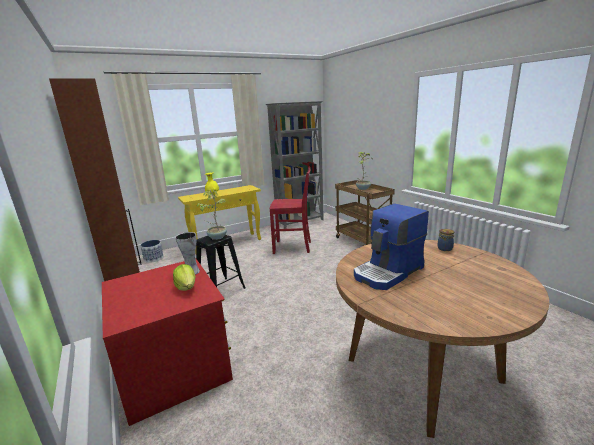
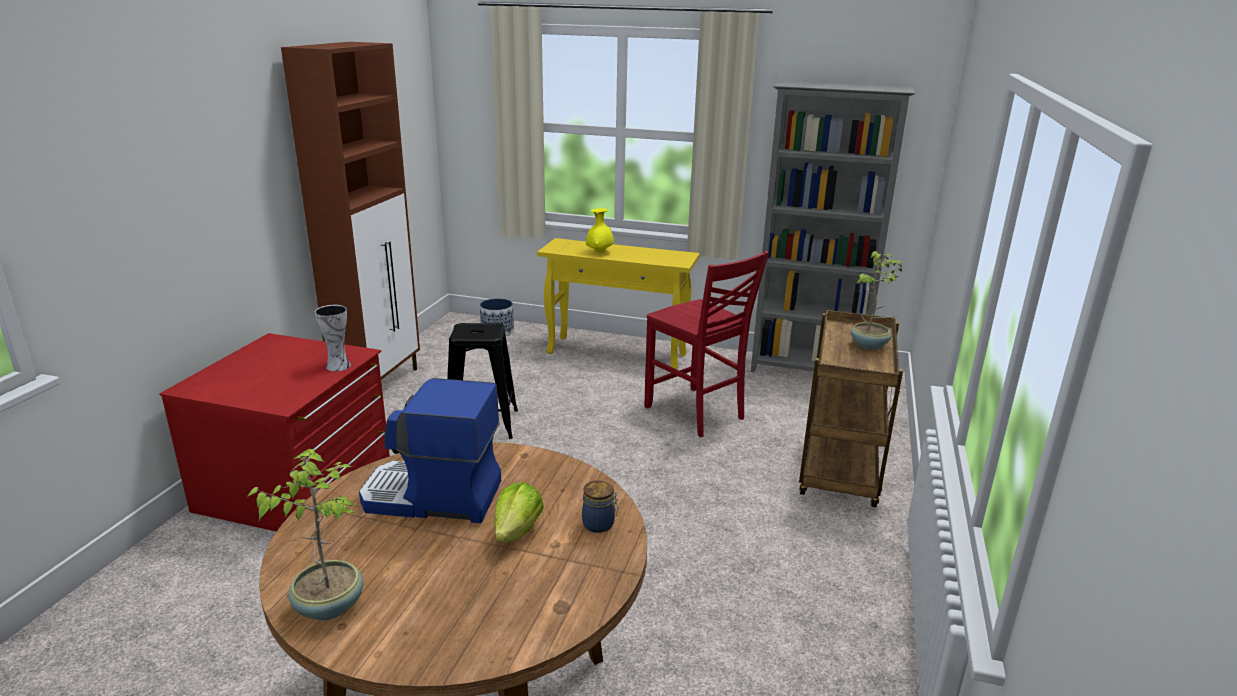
camera: 45 degrees right, 5 degrees up
lettuce [173,264,196,291] -> lettuce moved to [494,482,544,543]
potted plant [197,190,227,240] -> potted plant moved to [247,449,363,620]

